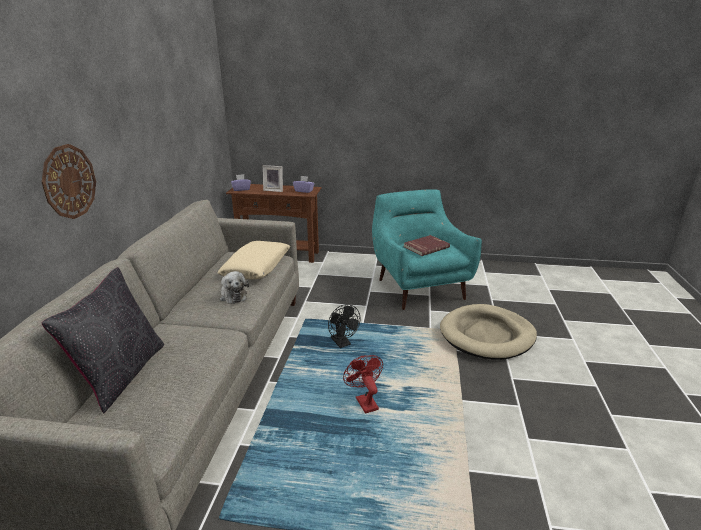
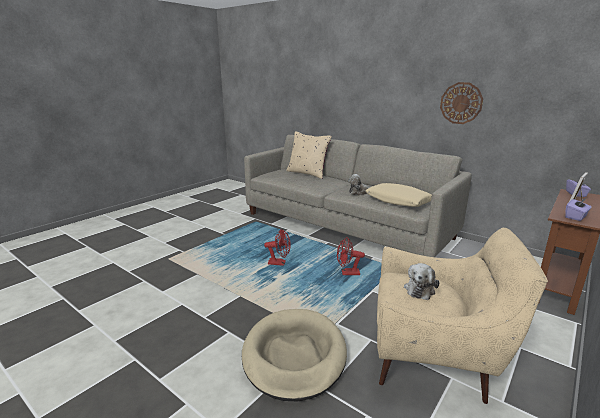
camera: 120 degrees right, 5 degrees down
black pillow [41,267,164,413] -> beige pillow [286,131,332,179]
wall clock [42,144,96,219] -> wall clock moved to [440,82,483,124]
black fan [328,304,360,348] -> red fan [337,237,365,275]
turquoise armchair [372,189,482,310] -> beige armchair [377,228,548,404]
red book [404,235,450,256] -> plush toy [404,263,439,300]

